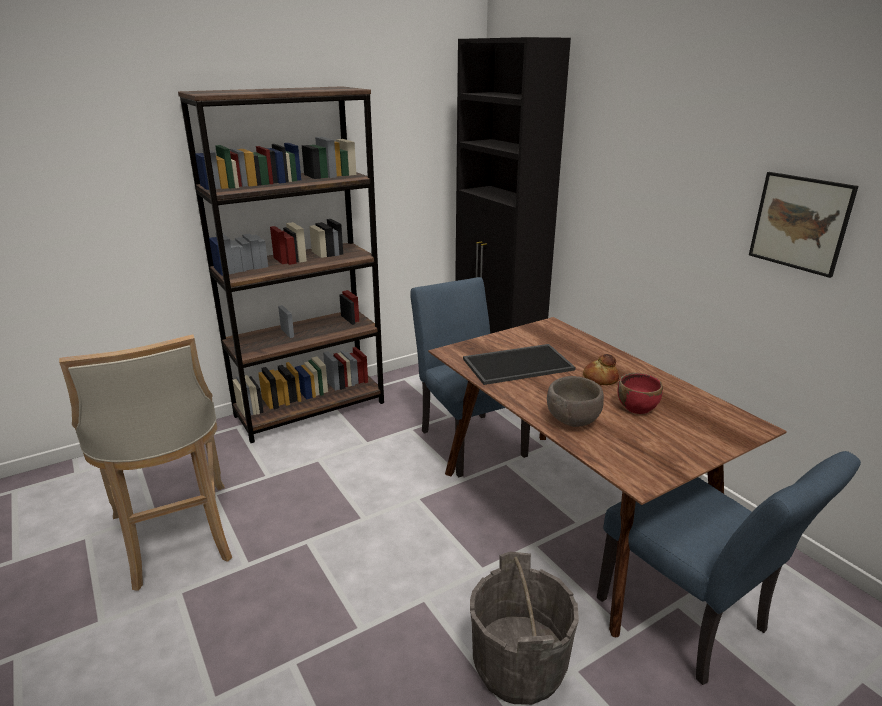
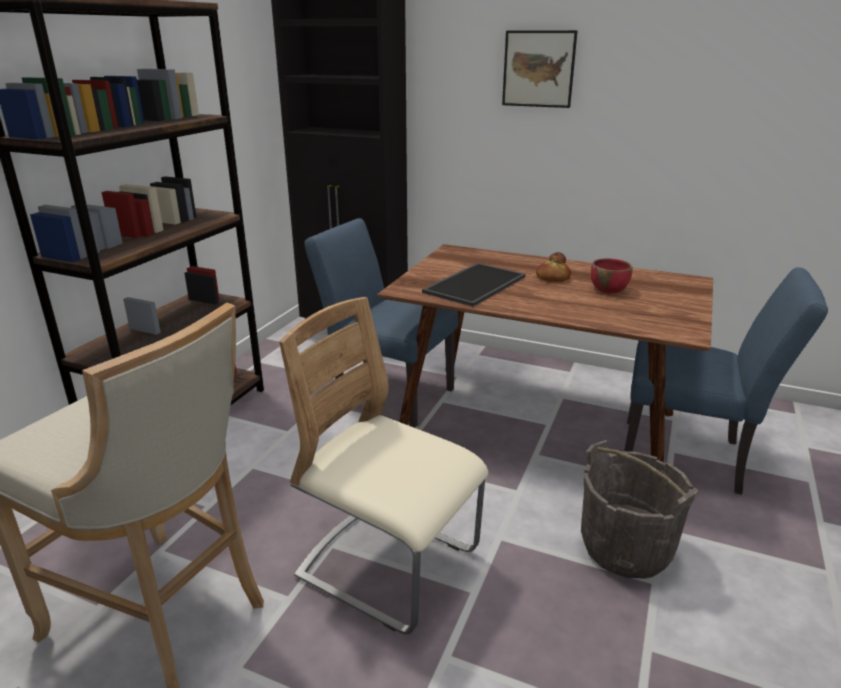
camera: 35 degrees left, 0 degrees up
brown bowl [547,376,604,427] -> none
picture [749,172,858,278] -> picture moved to [502,30,577,108]
none -> beige chair [279,297,488,634]

